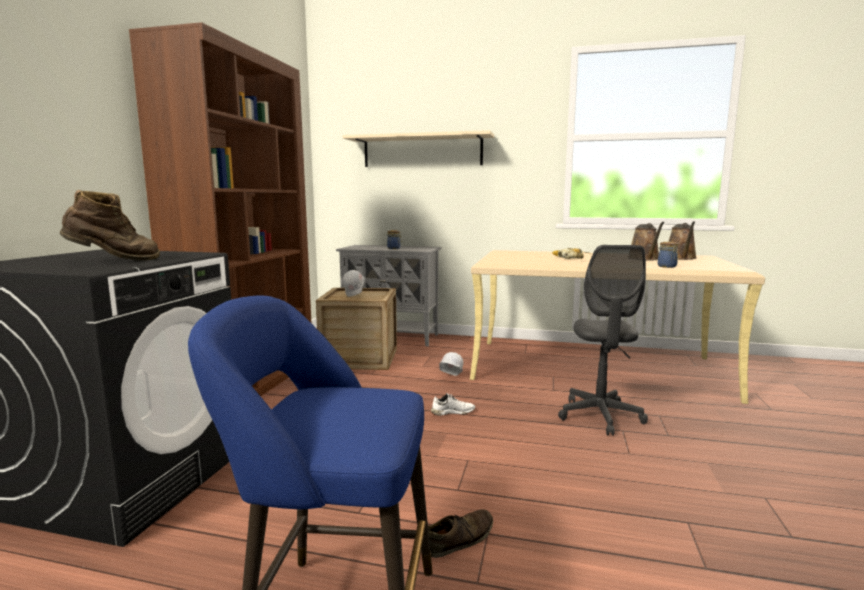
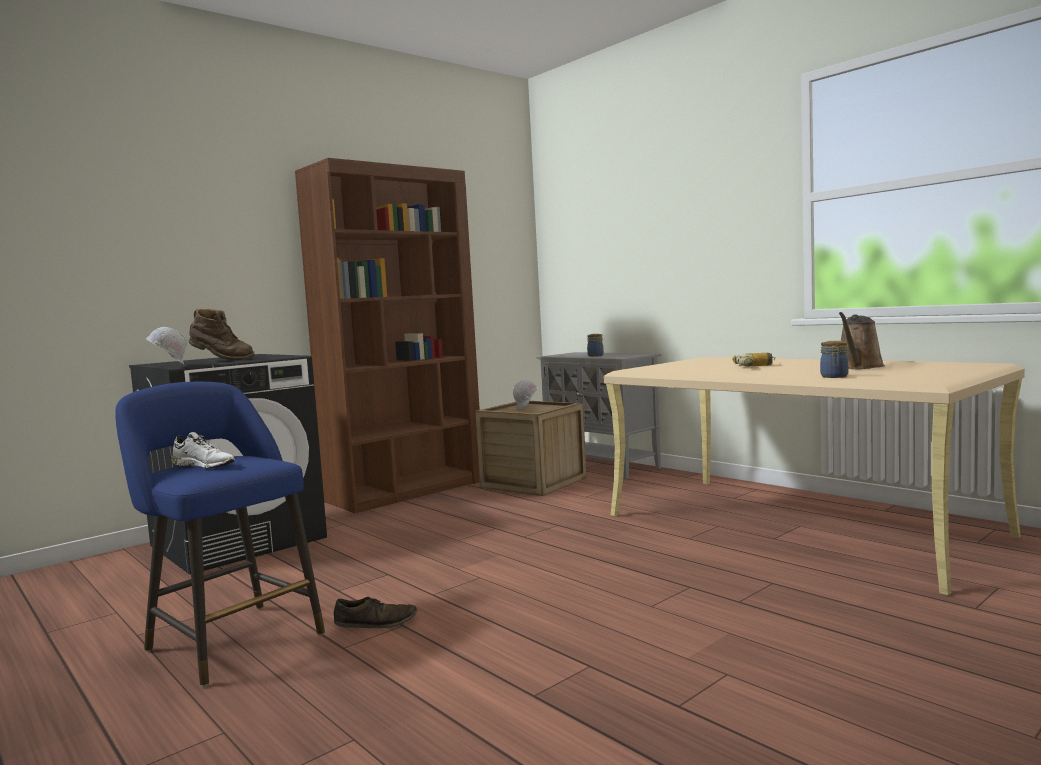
camera: 35 degrees right, 5 degrees down
beige shelf [343,130,494,167] -> none
white shoe [431,393,475,416] -> white shoe moved to [171,432,235,469]
white hard hat [439,352,463,376] -> white hard hat moved to [145,327,187,366]
grey office chair [558,245,648,436] -> none
brown watering can [668,221,696,260] -> none

